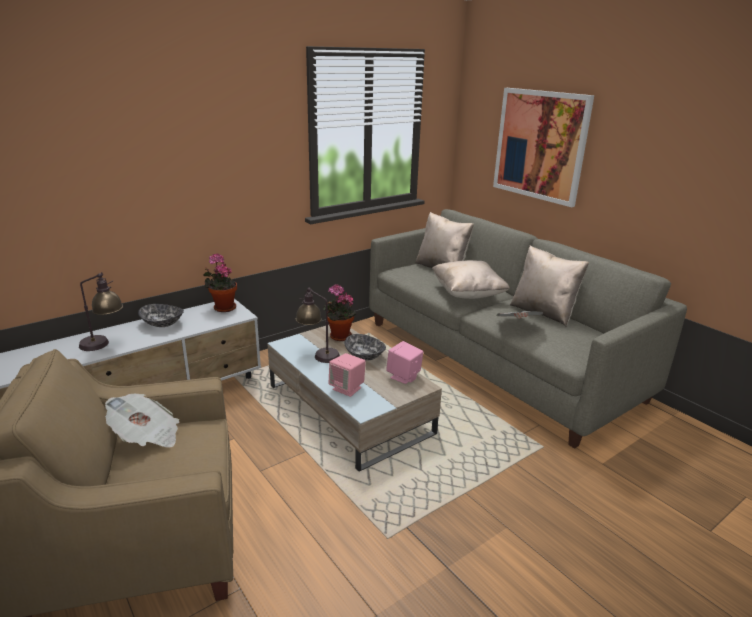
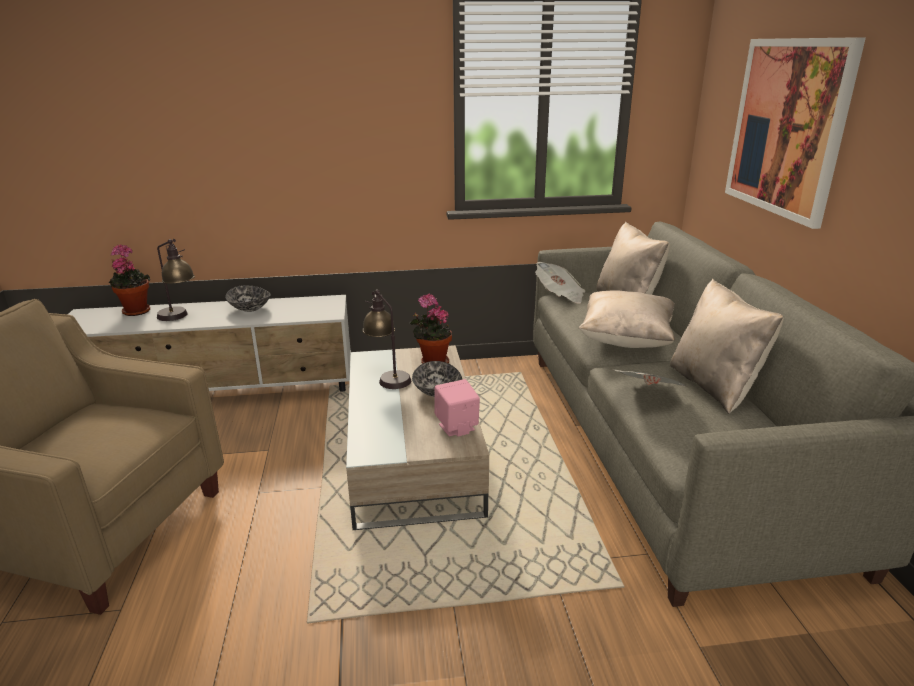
camera: 30 degrees right, 0 degrees up
newspaper [105,394,179,448] -> newspaper moved to [535,262,585,304]
potted plant [204,253,237,312] -> potted plant moved to [109,244,150,316]
pink speaker [328,353,366,397] -> none

